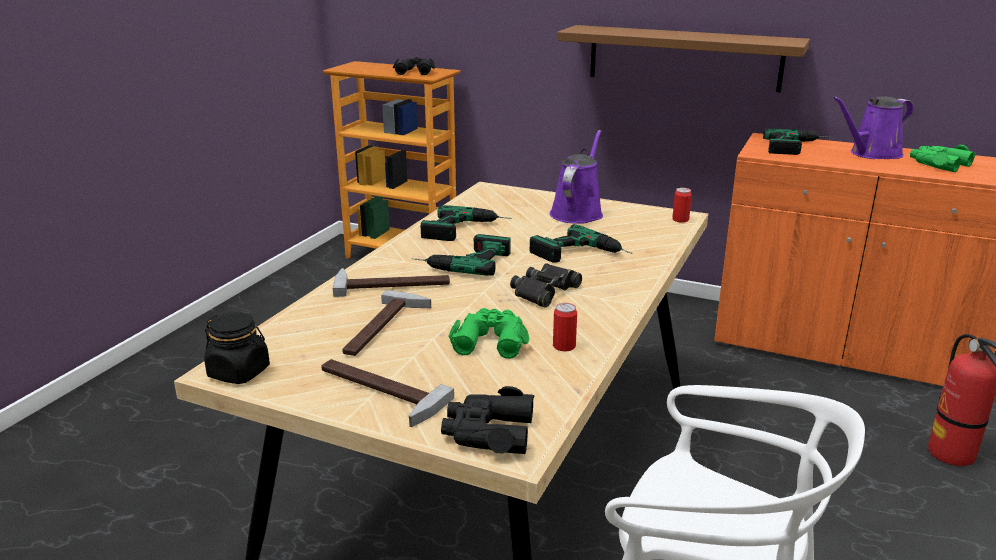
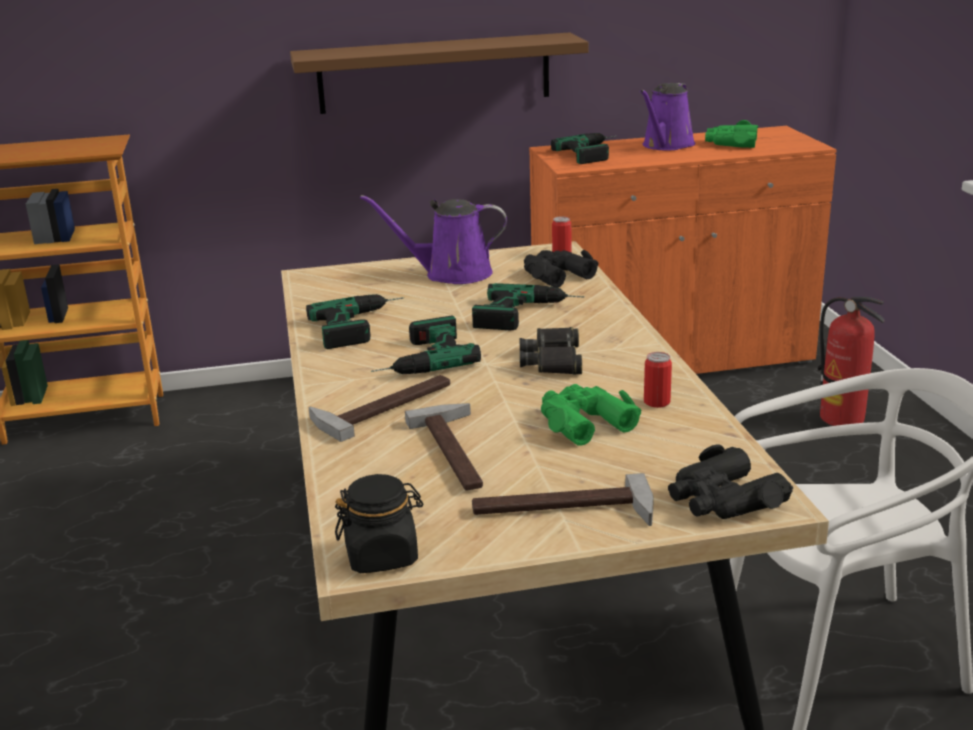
camera: 35 degrees left, 0 degrees up
black binoculars [393,57,435,75] -> black binoculars moved to [524,250,598,288]
purple watering can [550,130,603,224] -> purple watering can turned 75 degrees counterclockwise [360,195,507,284]

